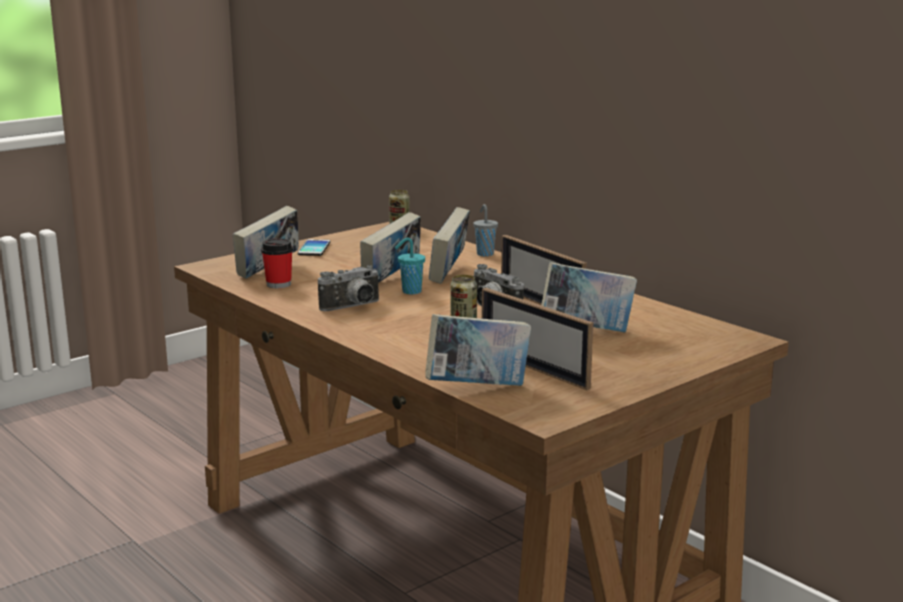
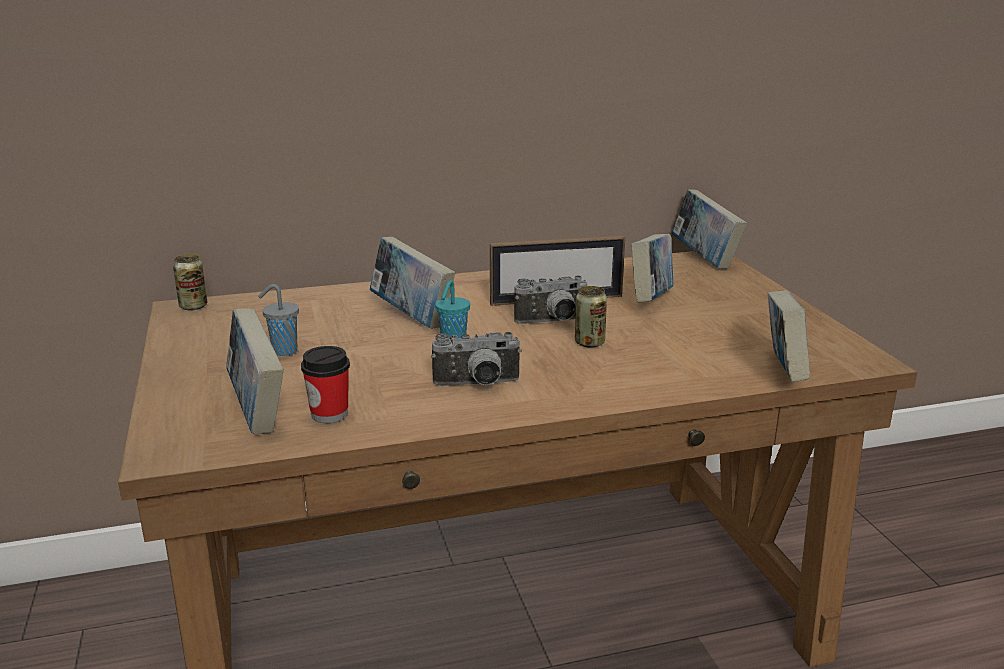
camera: 65 degrees left, 5 degrees up
phone [298,239,330,256] -> none
camera [318,265,380,311] -> camera turned 90 degrees clockwise [431,332,522,386]
book [360,212,421,283] -> book moved to [672,189,747,269]
grey cup [473,204,498,256] -> grey cup moved to [258,284,299,356]
picture frame [482,288,593,390] -> none

